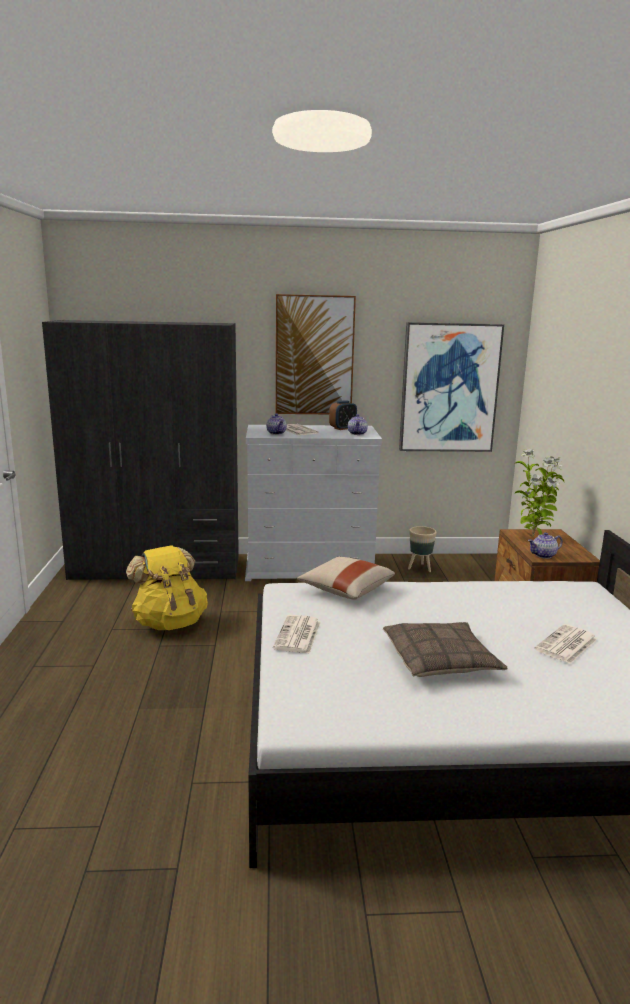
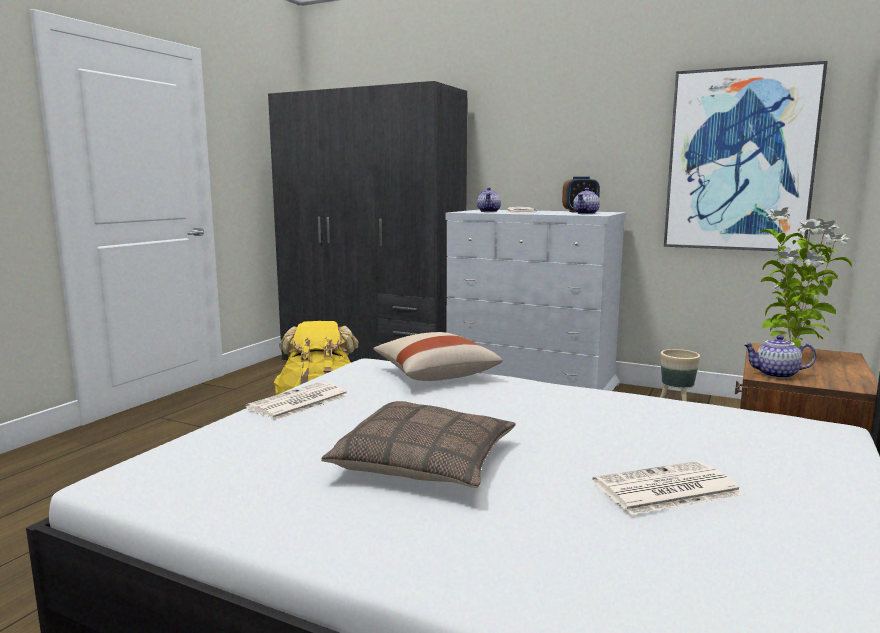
camera: 30 degrees right, 5 degrees down
picture [276,294,356,414] -> none

